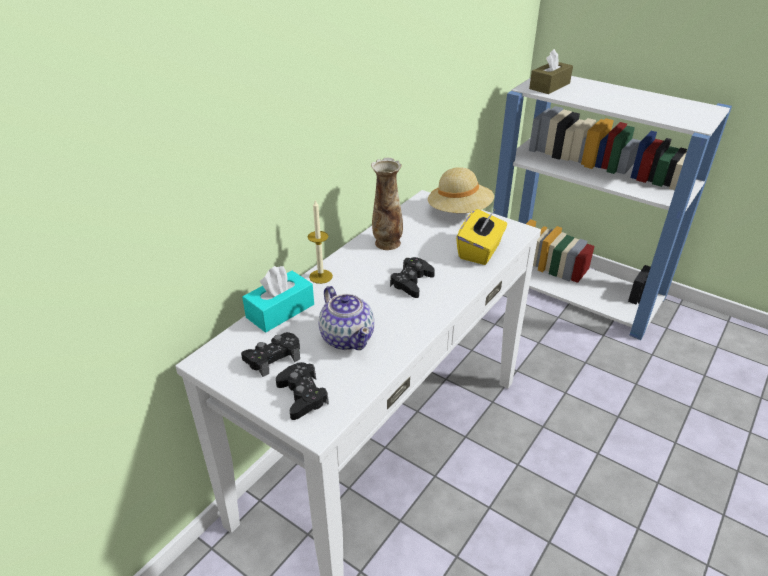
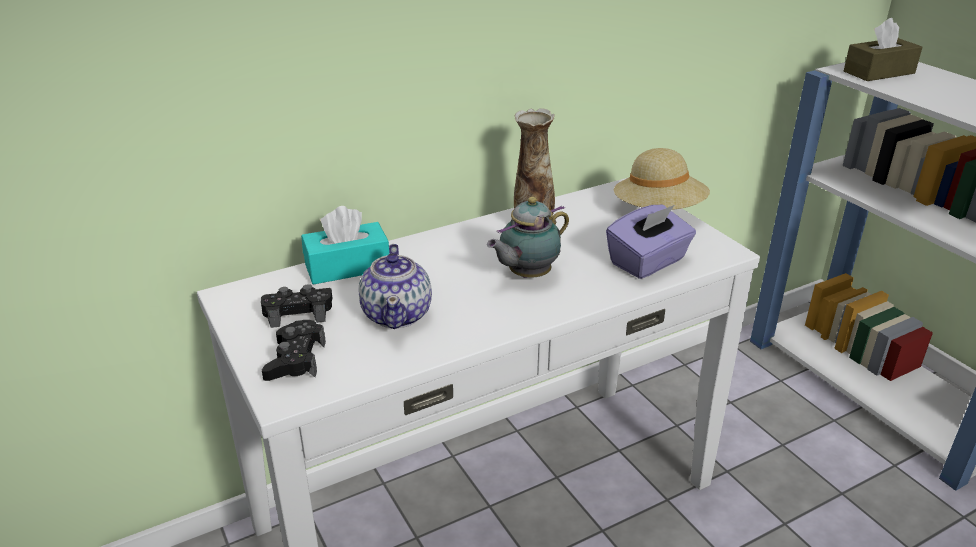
camera: 25 degrees right, 5 degrees down
candle [308,200,333,284] -> none
black game controller [390,257,435,298] -> teapot [487,197,569,278]
yellow tissue box [456,209,507,265] -> purple tissue box [606,205,696,279]

